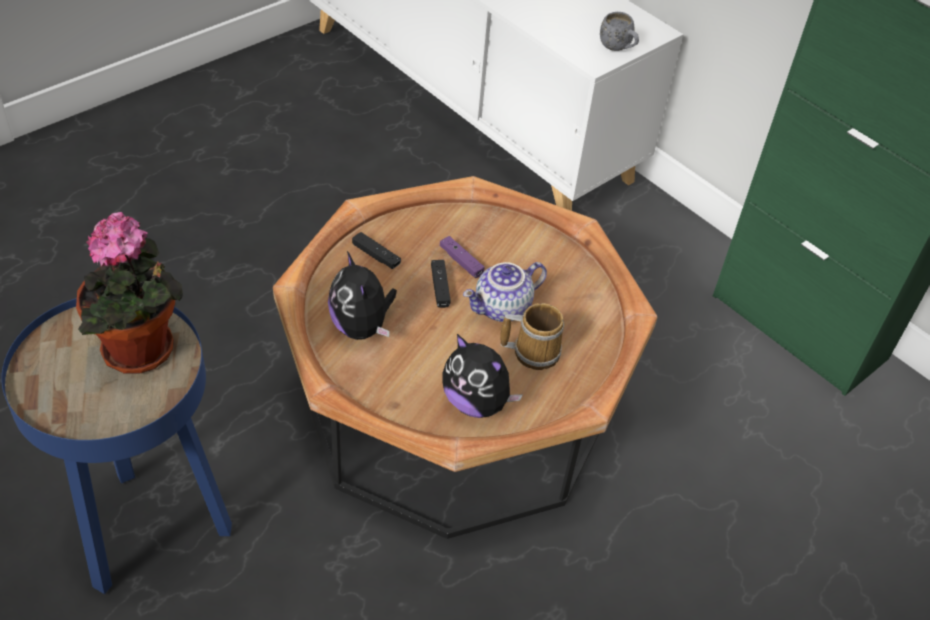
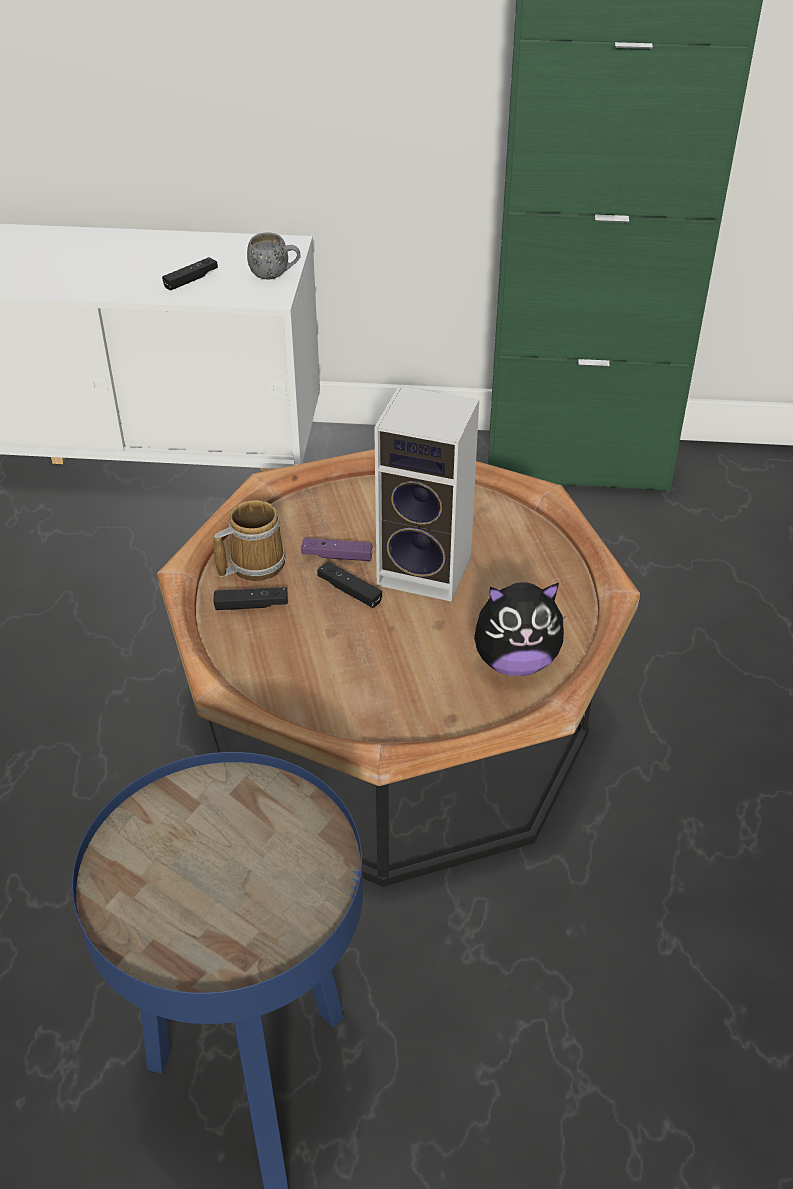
camera: 40 degrees left, 5 degrees down
potted plant [76,212,183,374] -> none
plush toy [328,251,397,340] -> none
teapot [463,262,547,322] -> speaker [374,386,479,602]
mug [500,303,564,370] -> mug moved to [214,500,285,581]
none -> black game controller [162,257,218,290]

